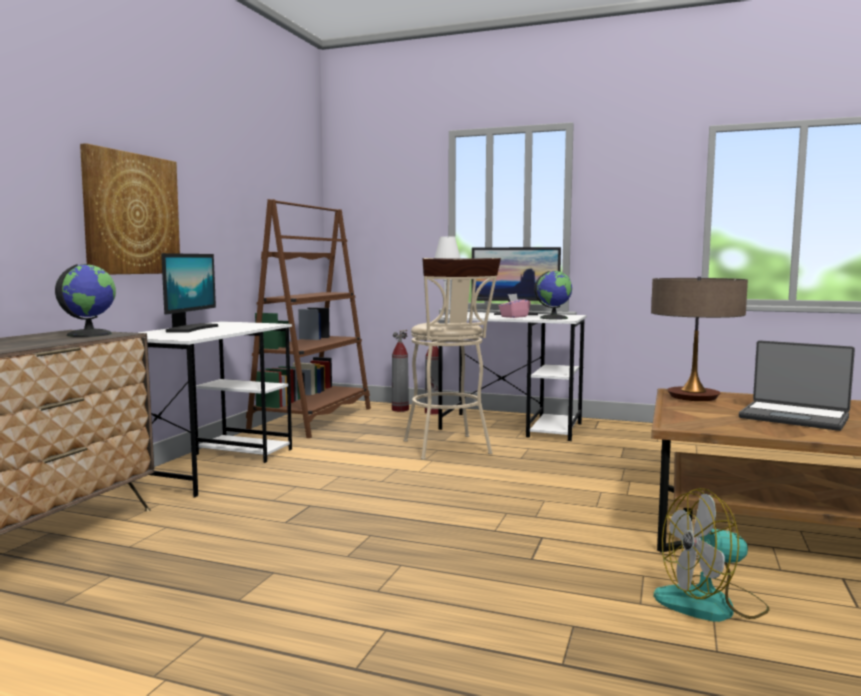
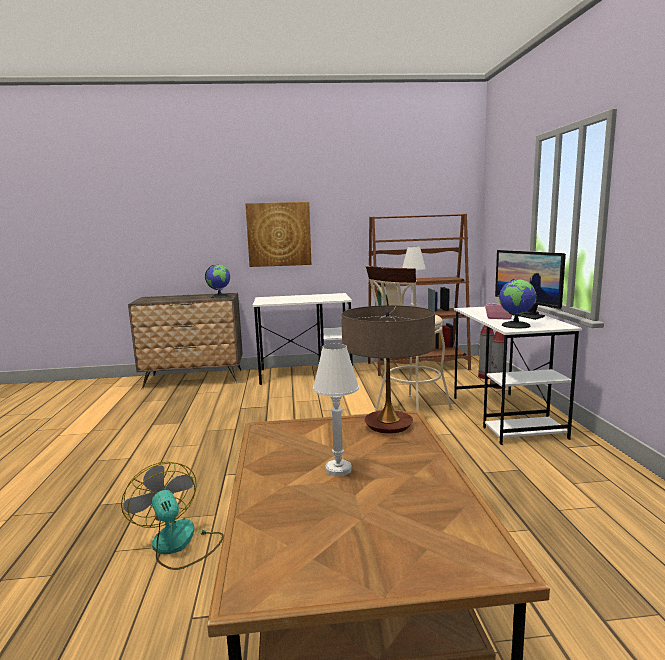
camera: 65 degrees right, 5 degrees up
monitor [161,253,218,332] -> none
laptop [739,340,855,431] -> white table lamp [313,343,359,476]

